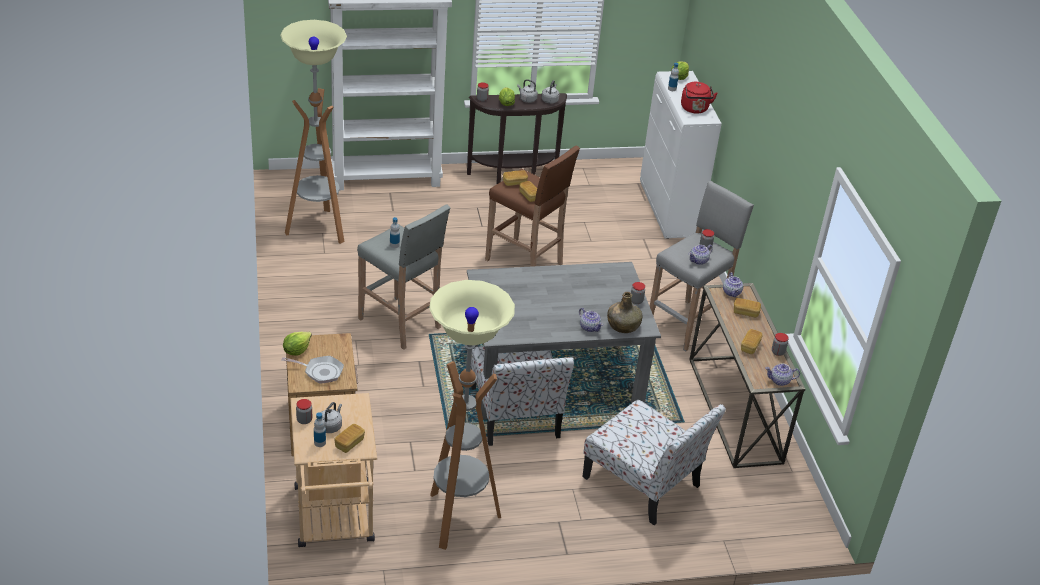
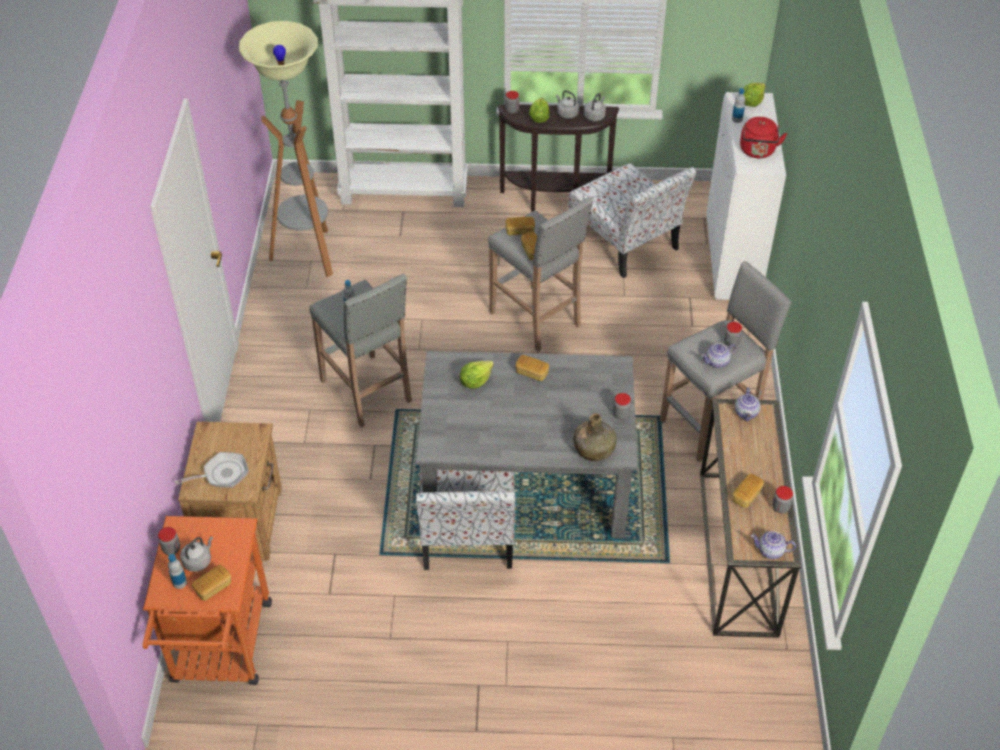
camera: 15 degrees right, 10 degrees up
frying pan [282,356,344,384] -> frying pan turned 45 degrees counterclockwise [174,452,249,488]
lettuce [283,331,312,356] -> lettuce moved to [460,361,494,389]
beige cart [290,393,377,547] -> orange cart [143,516,272,685]
floor lamp [429,280,515,550] -> none
brown stool [485,146,580,267] -> grey stool [488,197,593,352]
teapot [579,308,603,332] -> none
chair [582,400,726,525] -> chair moved to [568,163,696,278]
bread [734,298,761,317] -> bread moved to [516,355,549,381]

